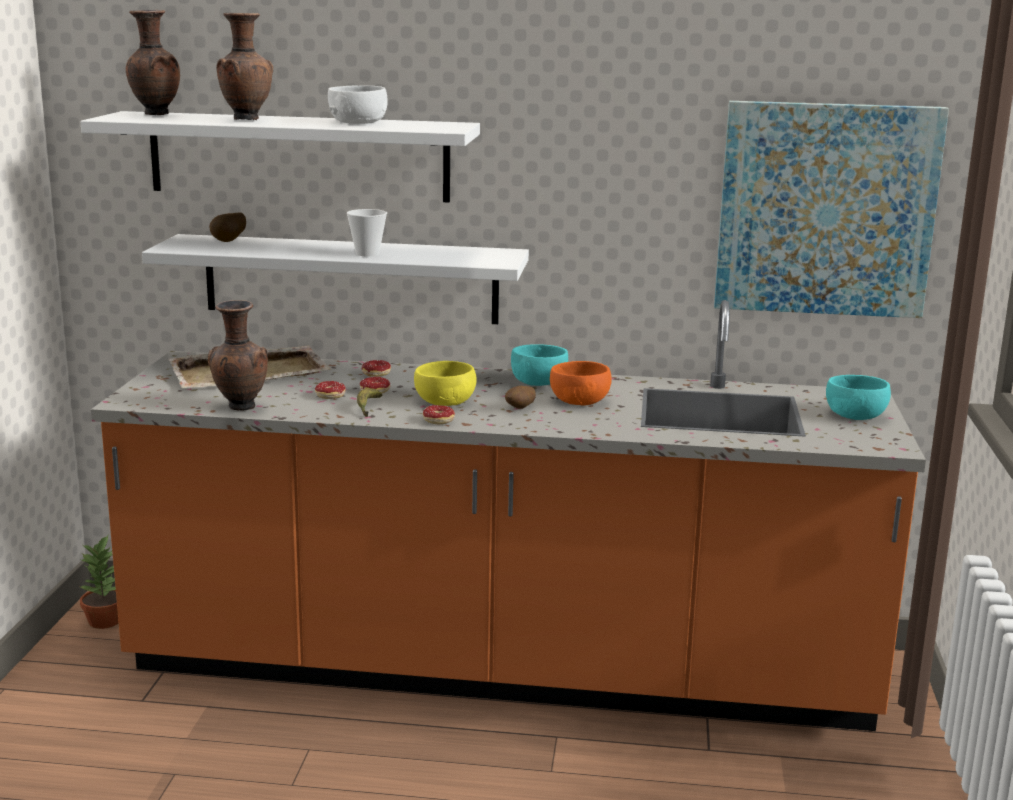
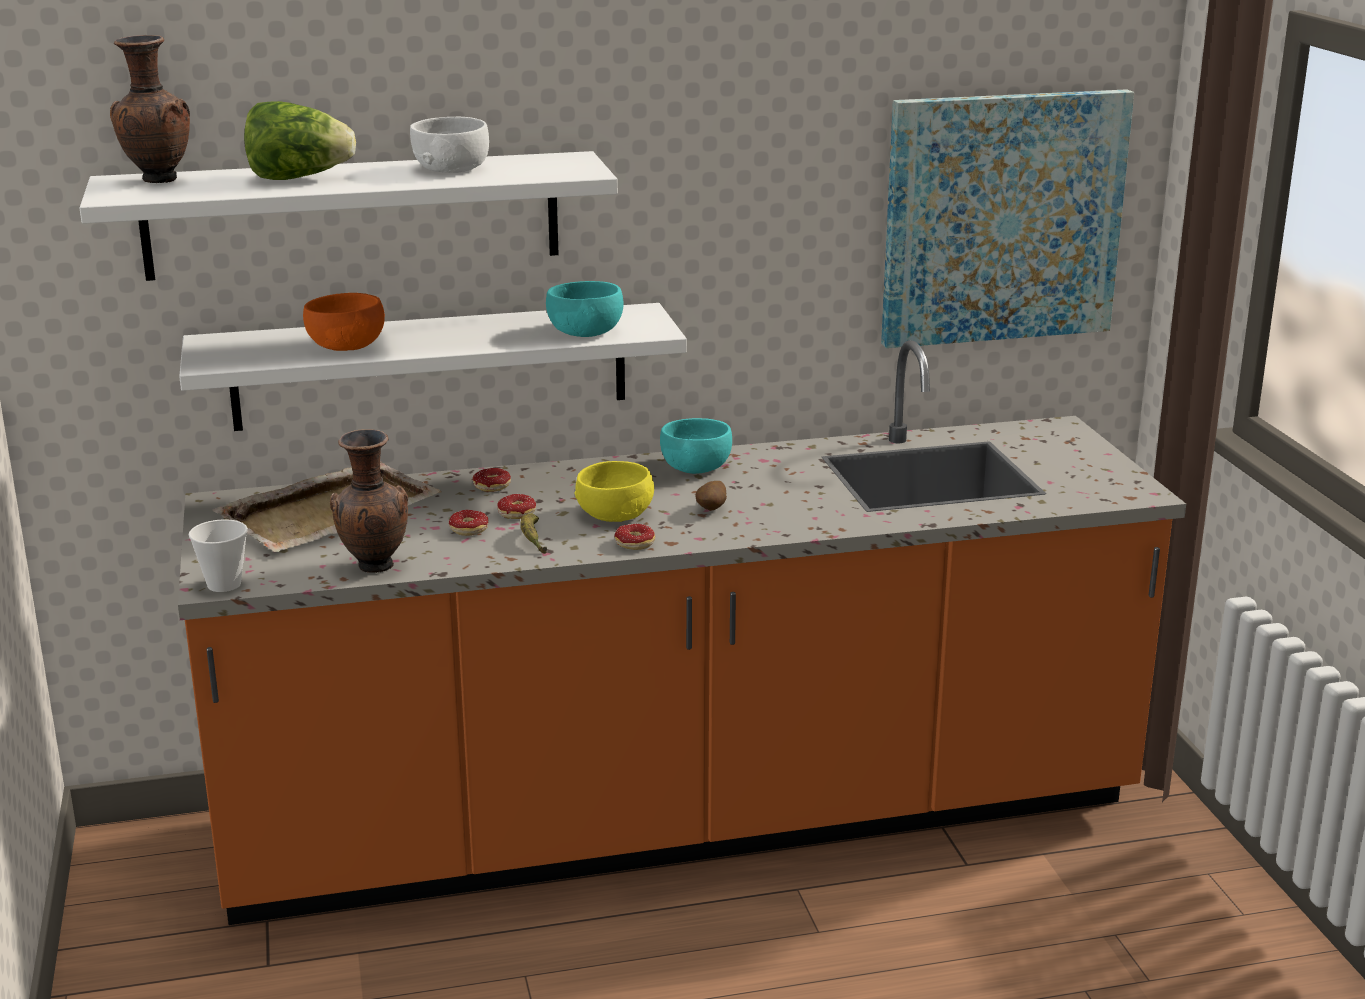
camera: 20 degrees left, 5 degrees up
potted plant [78,535,119,629] -> none
potato [209,213,246,242] -> none
brown vase [216,13,273,120] -> lettuce [244,101,356,180]
cup [347,209,387,256] -> cup moved to [189,519,248,592]
orange bowl [550,361,612,406] -> orange bowl moved to [303,293,385,351]
turquoise bowl [826,375,891,420] -> turquoise bowl moved to [546,281,624,337]

